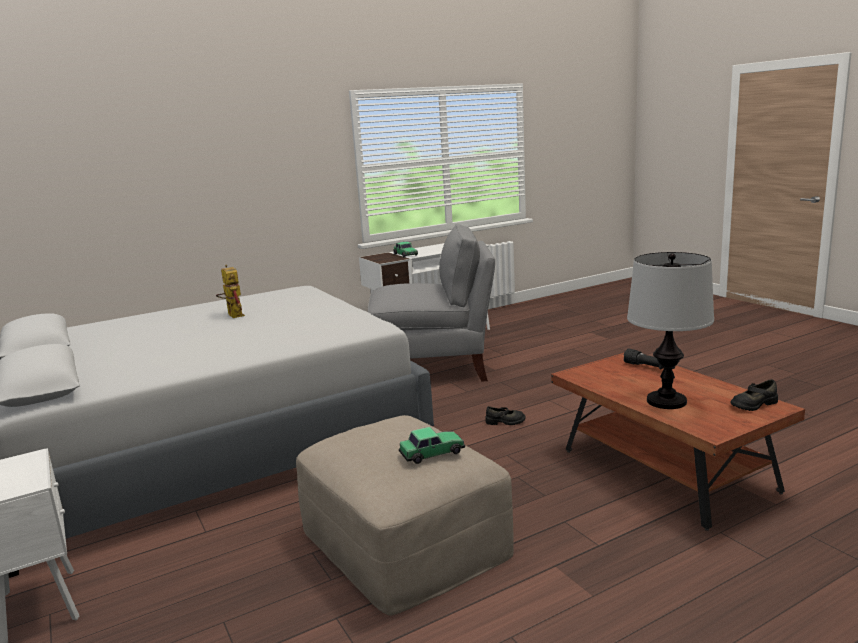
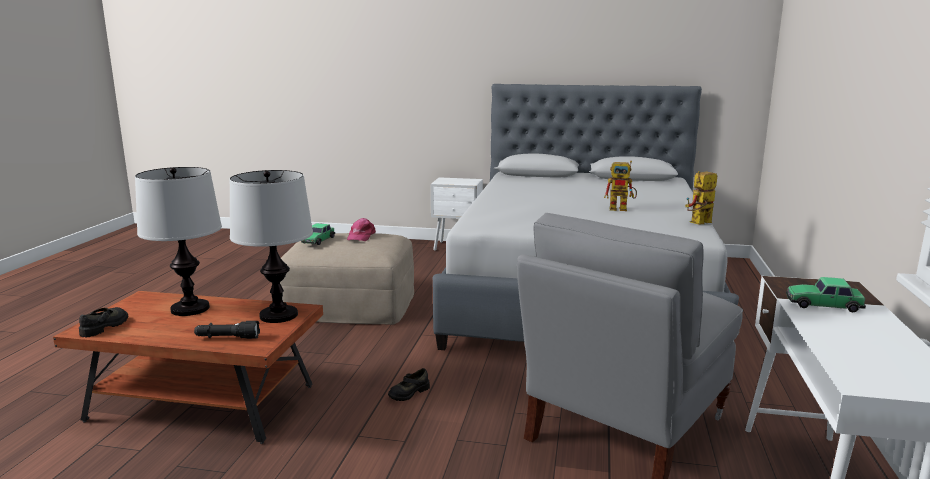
camera: 130 degrees right, 0 degrees up
none -> table lamp [230,170,313,323]
none -> pink cap [347,218,376,241]
none -> toy robot [685,171,717,225]

